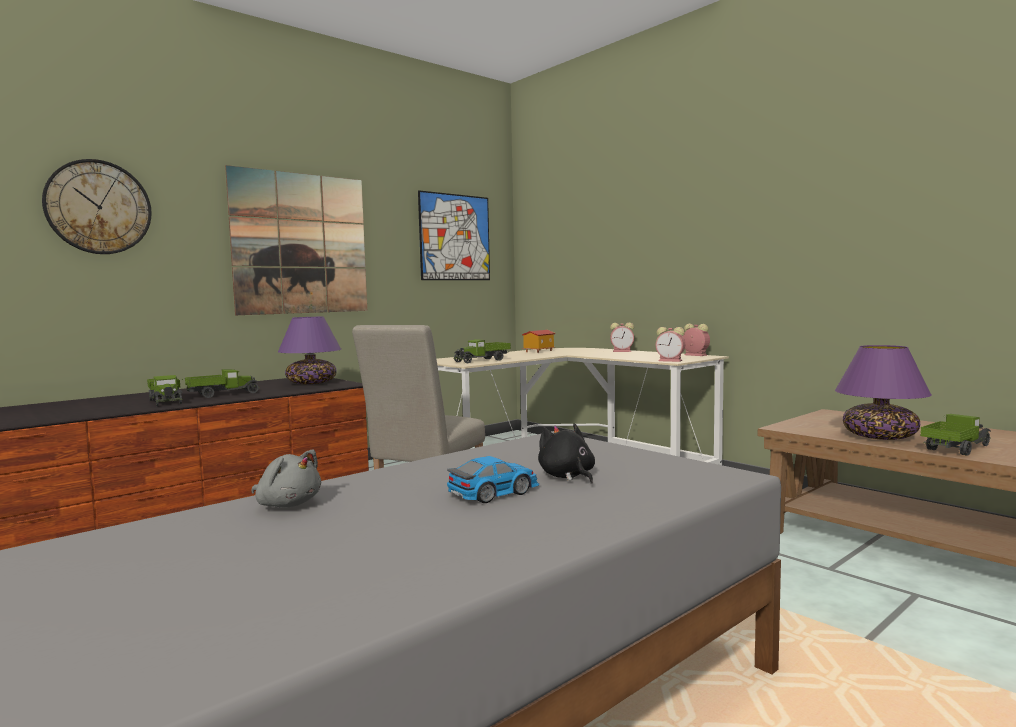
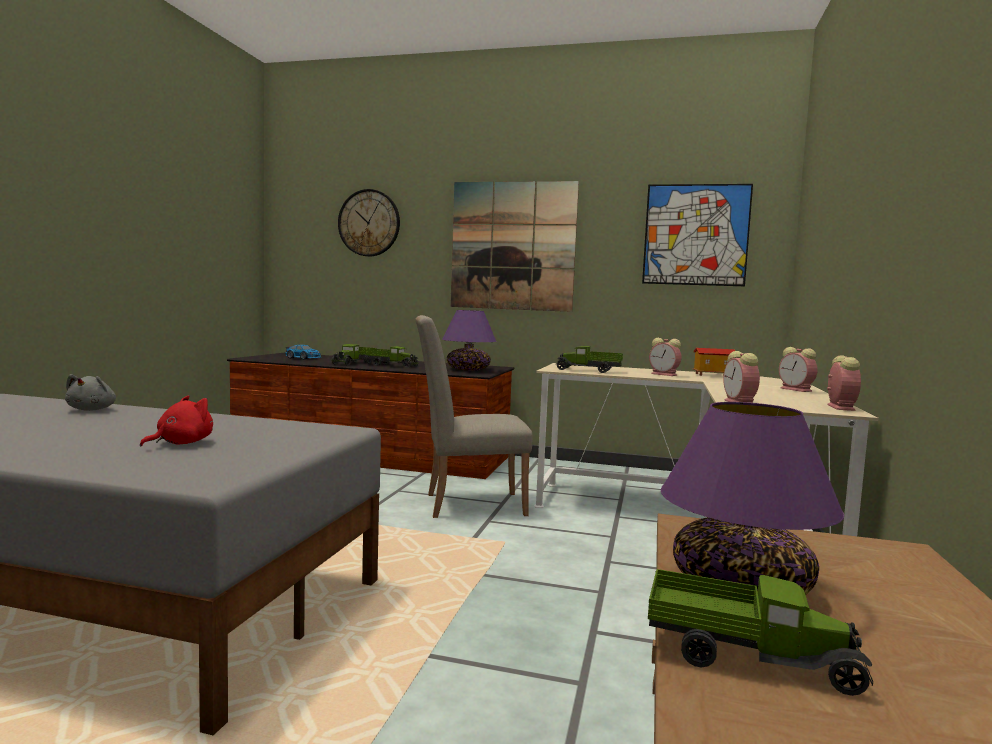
camera: 55 degrees right, 0 degrees up
toy car [447,456,540,503] -> toy car moved to [285,345,321,360]
black plush toy [538,423,595,484] -> red plush toy [140,395,213,447]
none -> alarm clock [649,338,682,376]

